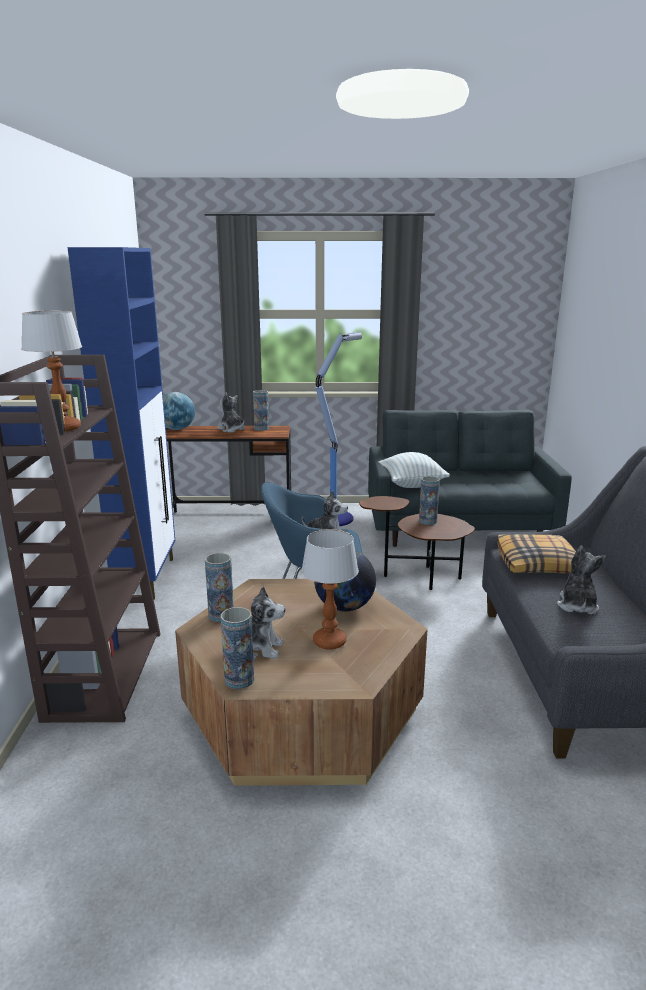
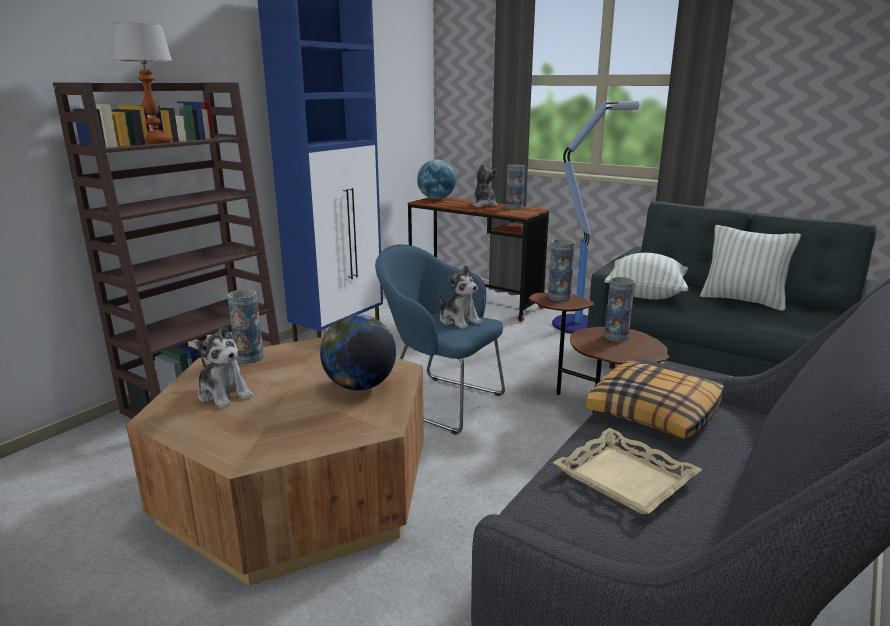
camera: 35 degrees right, 0 degrees up
vase [221,607,254,689] -> vase moved to [548,239,575,301]
table lamp [301,529,359,650] -> none
plush toy [557,546,606,614] -> beige tray [553,428,702,514]
none -> pillow [700,225,801,311]

